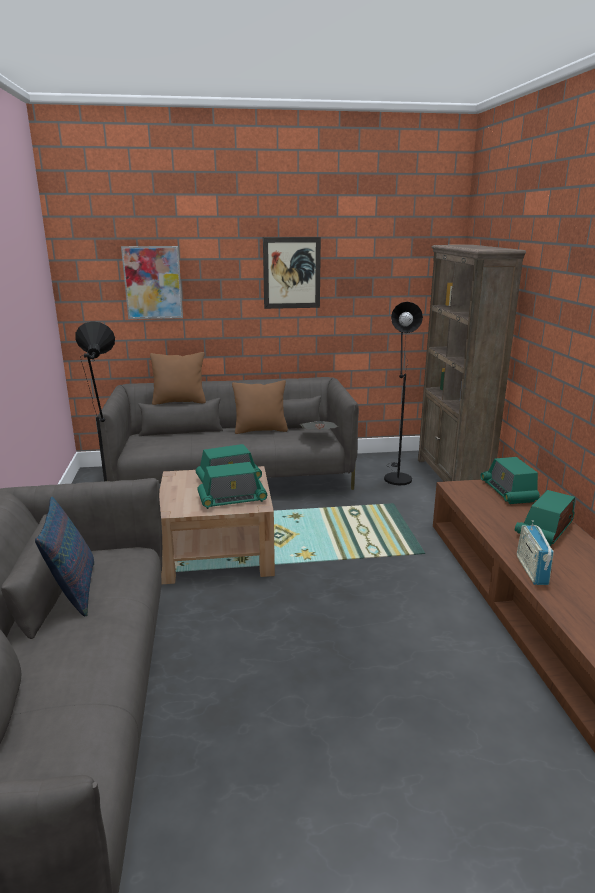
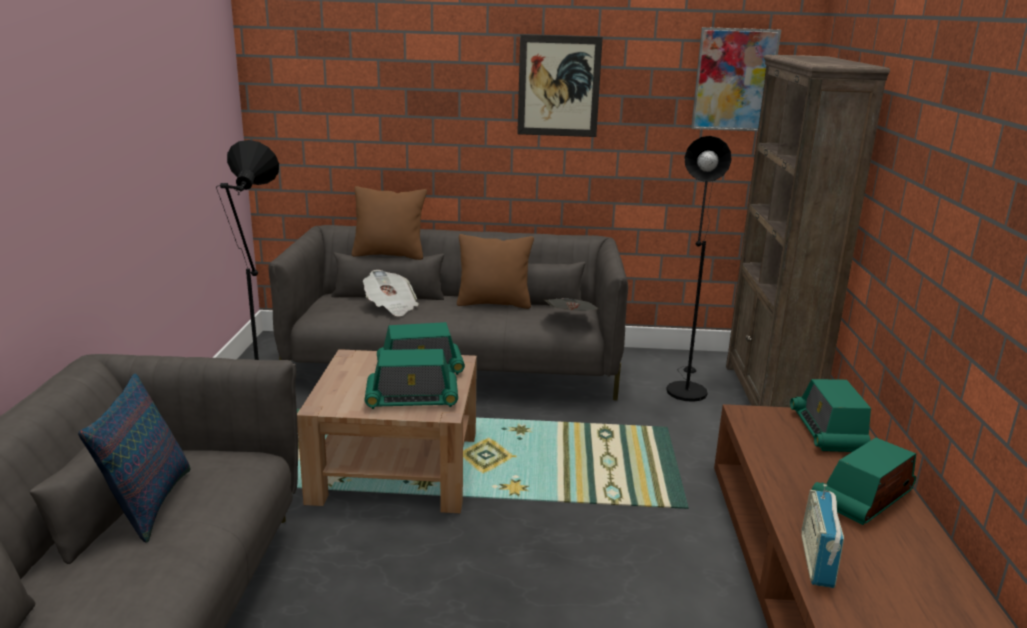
camera: 10 degrees right, 0 degrees up
picture [121,246,183,319] -> picture moved to [691,27,781,131]
none -> newspaper [363,270,419,317]

